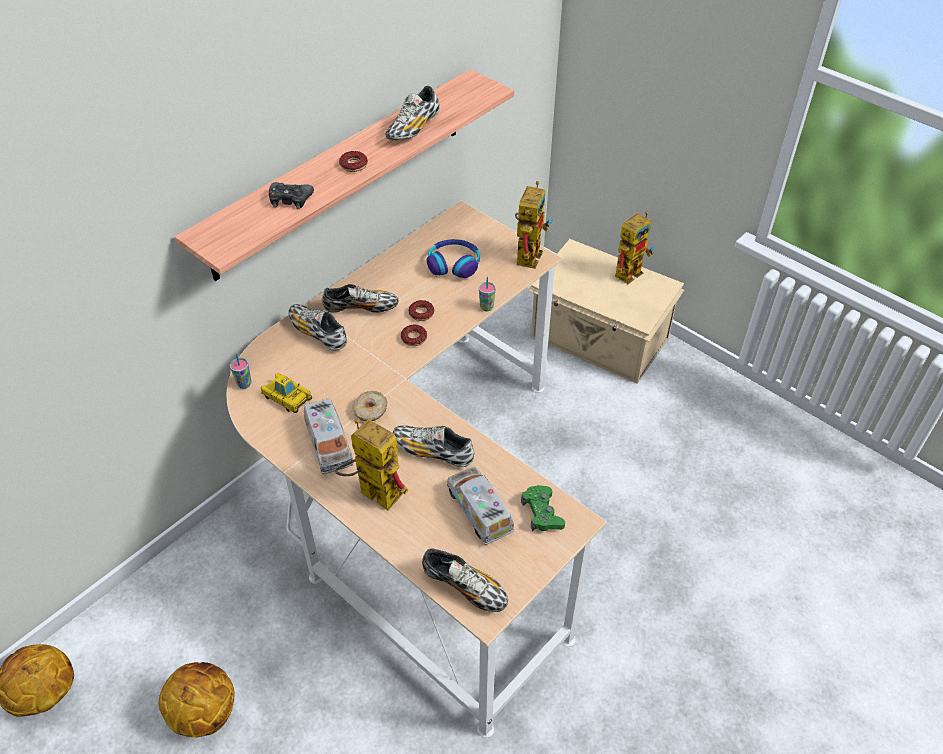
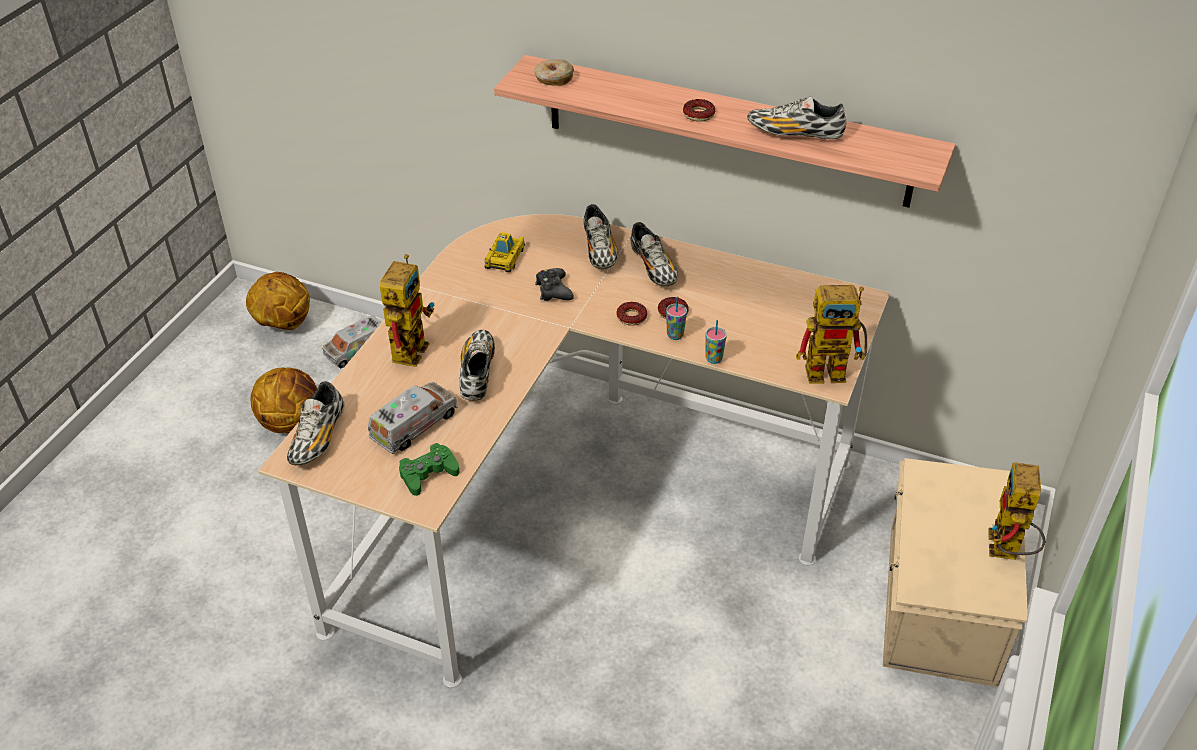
camera: 70 degrees right, 5 degrees down
cup [230,354,252,389] -> cup moved to [666,297,687,340]
black game controller [269,182,314,209] -> black game controller moved to [535,268,574,301]
shoe [289,304,347,351] -> shoe turned 150 degrees clockwise [584,204,618,269]
toy truck [304,398,354,475] -> toy truck moved to [322,315,381,368]
donut [353,391,387,421] -> donut moved to [534,59,574,86]
headphones [427,239,480,278] -> none
toy robot [615,211,654,284] -> toy robot turned 75 degrees clockwise [988,462,1046,560]

